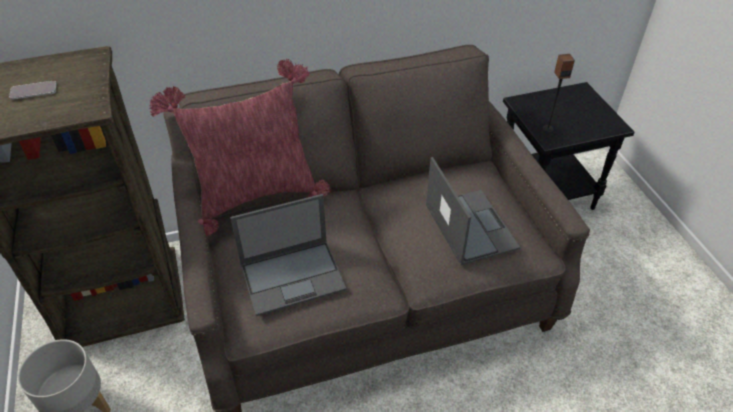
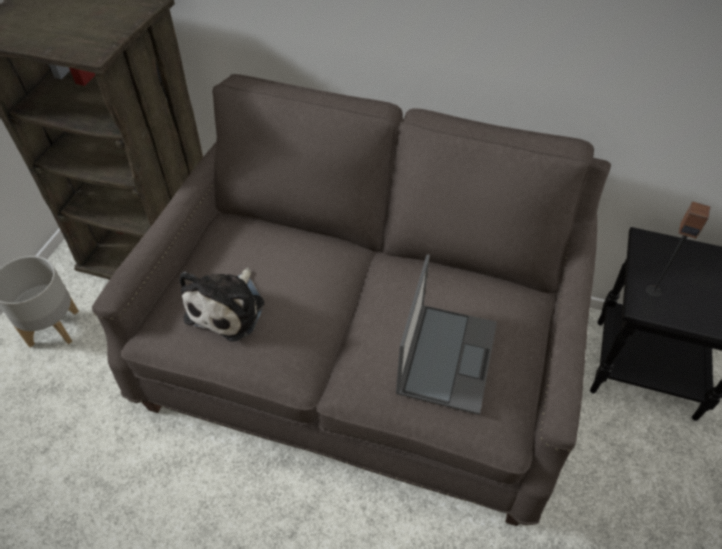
camera: 35 degrees right, 5 degrees up
phone [9,81,57,100] -> none
red pillow [149,58,332,236] -> none
laptop [230,194,347,316] -> plush toy [179,268,264,341]

